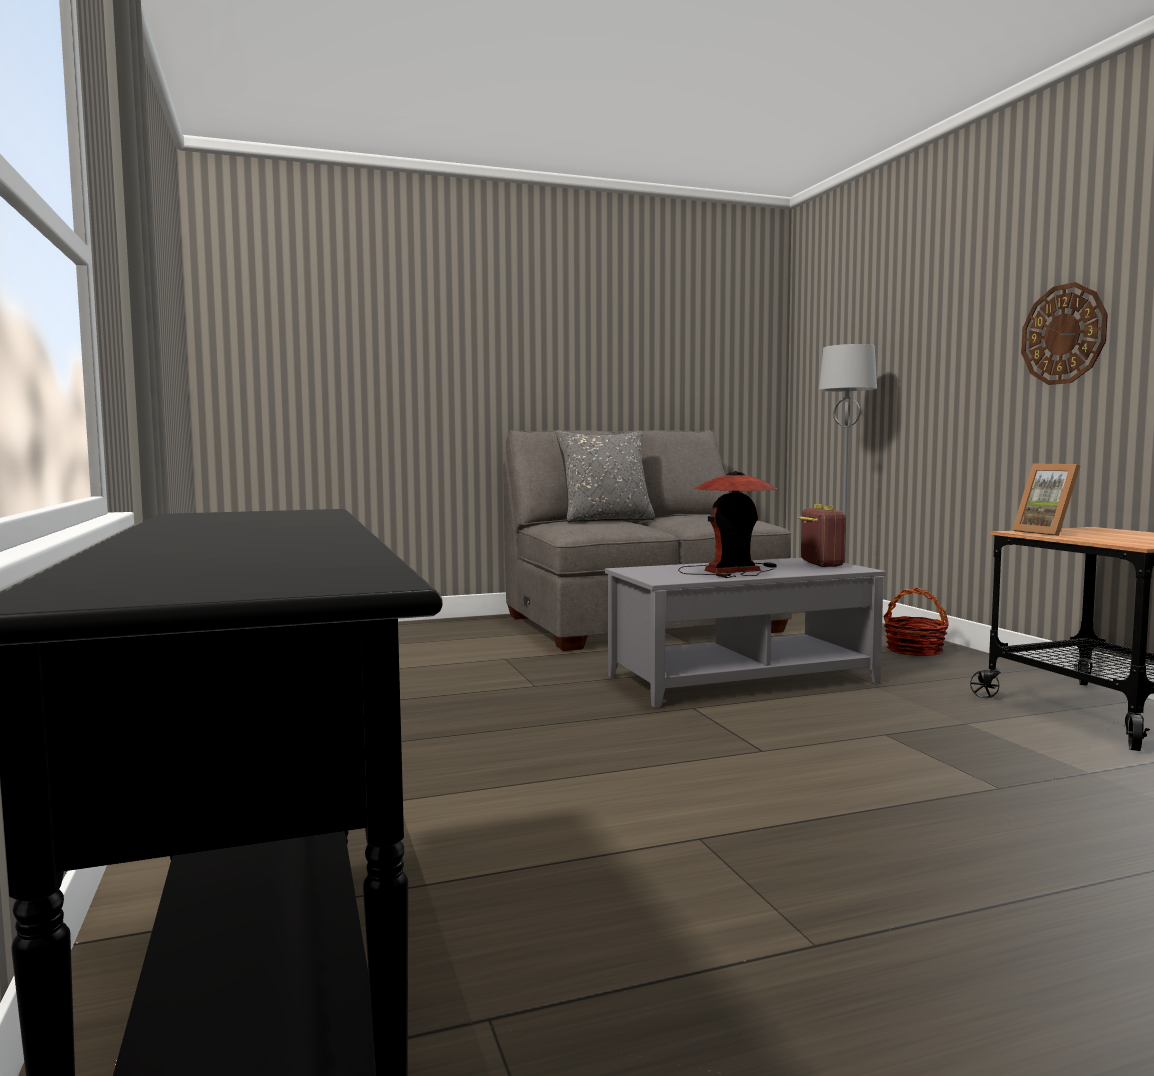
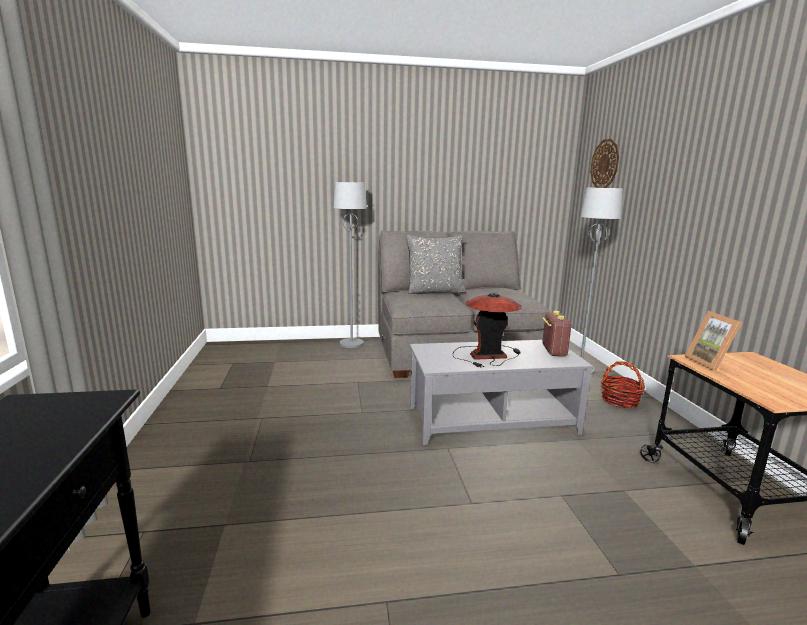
camera: 10 degrees right, 10 degrees up
wall clock [1021,282,1108,385] -> wall clock moved to [590,139,619,188]
none -> grey floor lamp [334,182,367,348]

